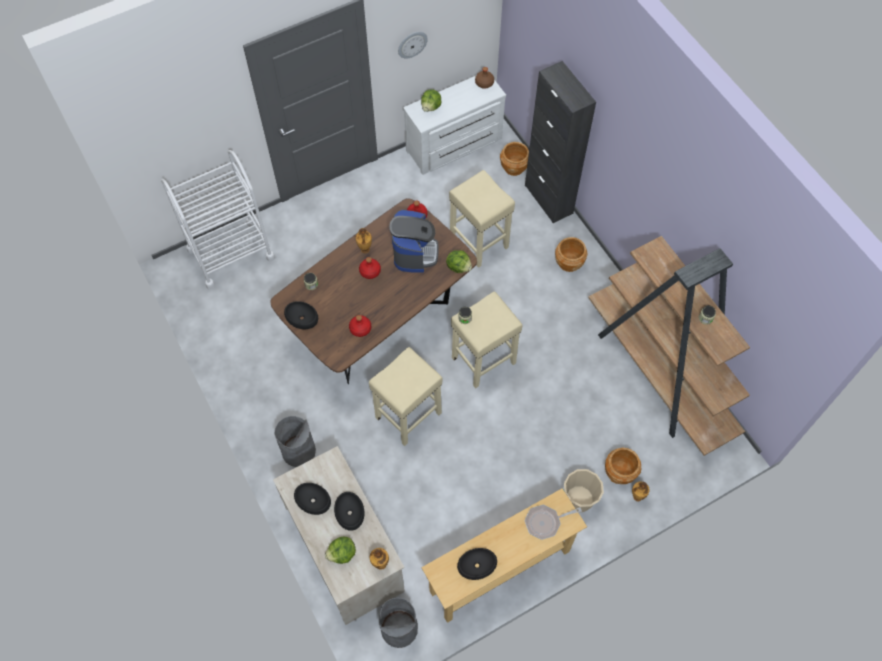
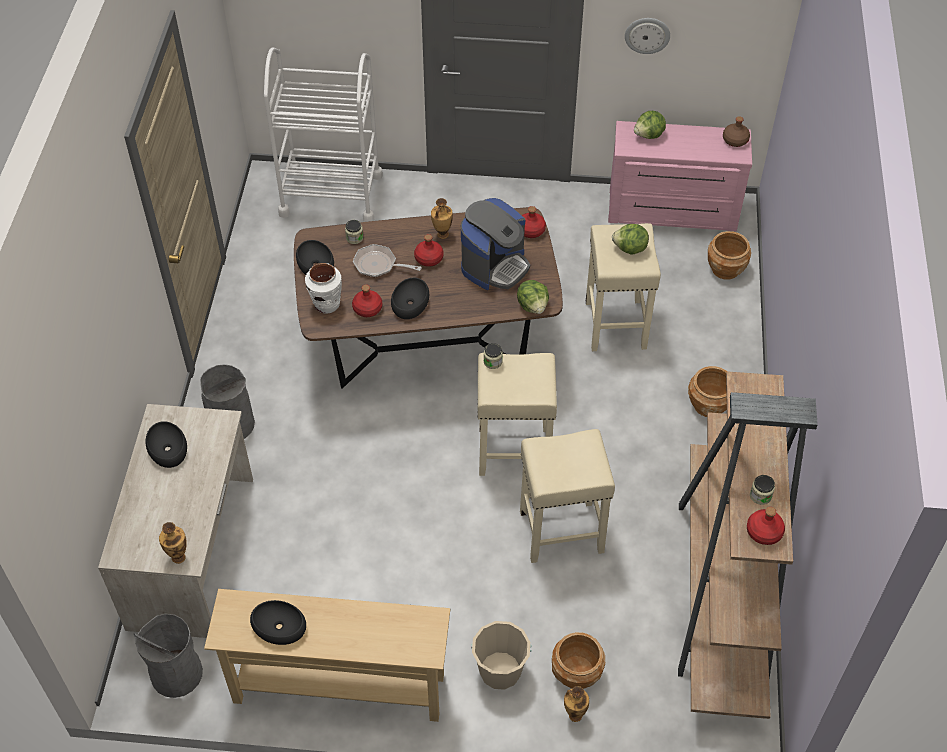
camera: 35 degrees right, 10 degrees down
lettuce [325,537,356,564] -> lettuce moved to [612,224,649,255]
black bowl [334,492,364,531] -> black bowl moved to [391,278,429,319]
beige stool [369,347,443,446] -> beige stool moved to [520,429,615,563]
white dresser [403,76,506,175] -> pink dresser [608,121,752,231]
frying pan [524,505,582,540] -> frying pan moved to [353,244,422,278]
black cabinet [525,61,596,223] -> none
none -> white vase [305,263,342,314]
none -> red bottle [747,507,785,545]

